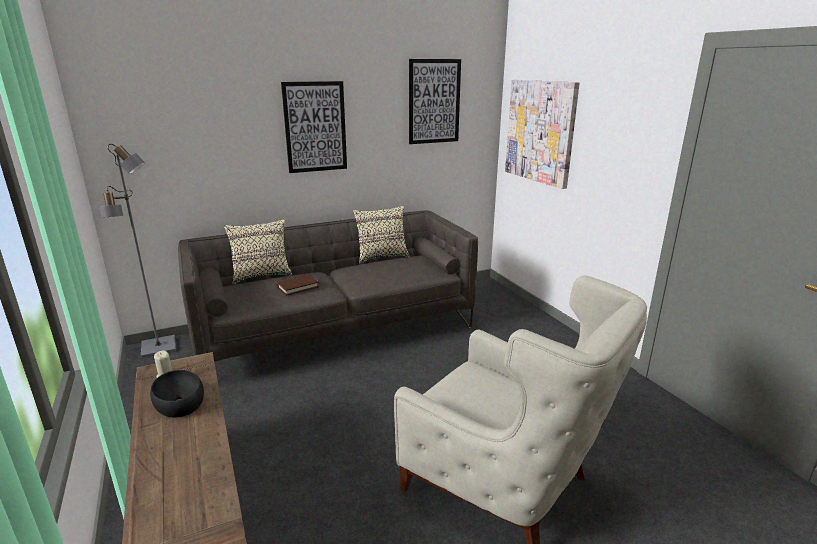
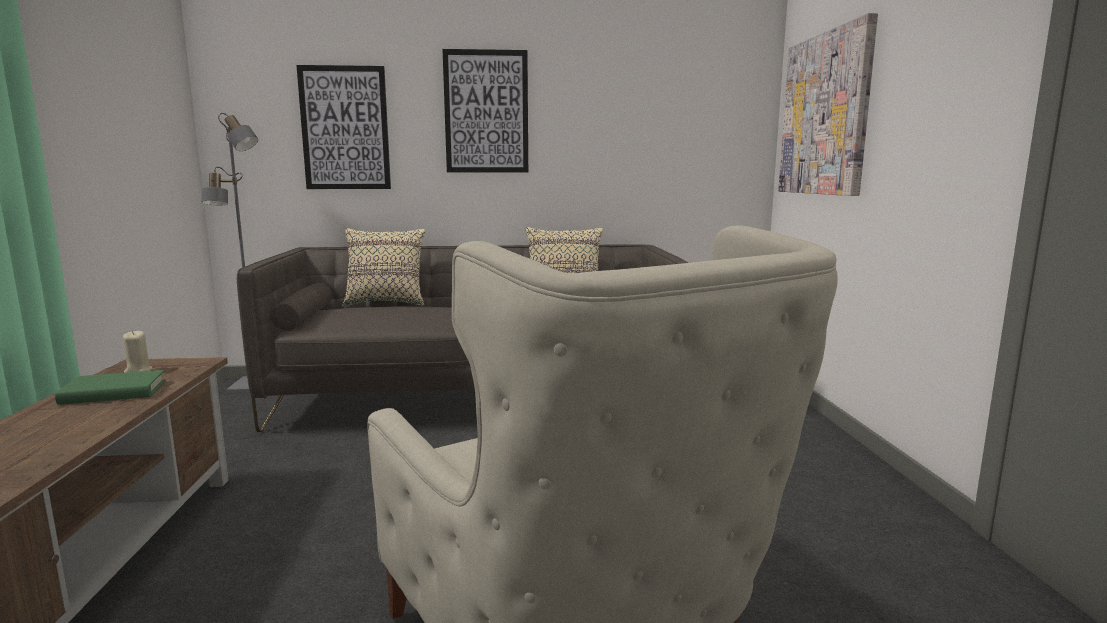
camera: 20 degrees right, 10 degrees down
black bowl [150,370,204,417] -> green book [55,370,166,405]
brown book [276,275,319,296] -> none
picture [409,59,461,144] -> picture moved to [296,65,391,189]

